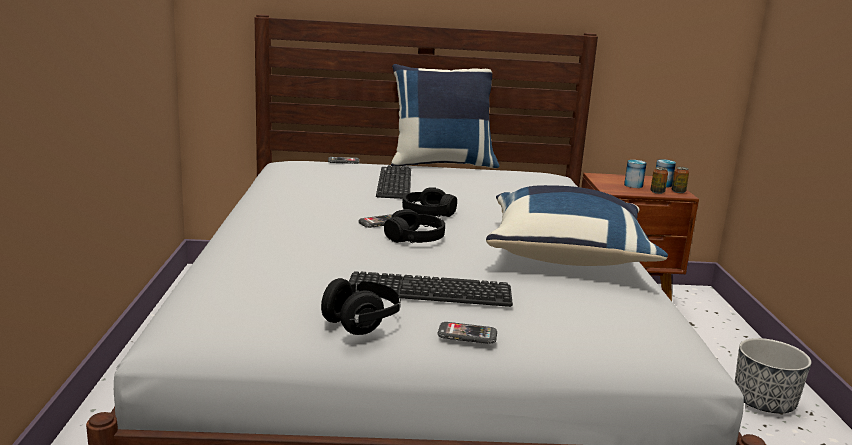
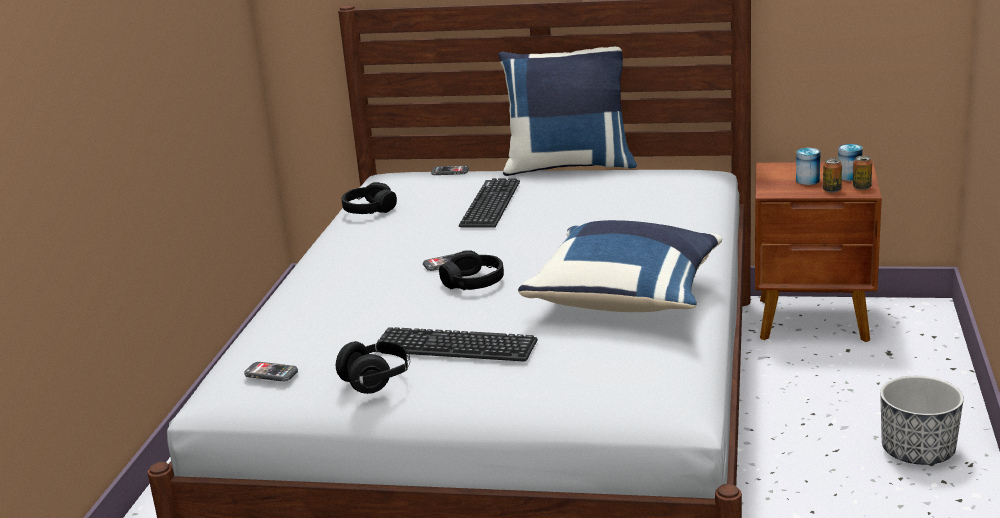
camera: 15 degrees right, 5 degrees up
black headphones [402,187,457,217] -> black headphones moved to [342,182,397,214]
phone [437,322,497,344] -> phone moved to [244,362,298,382]

